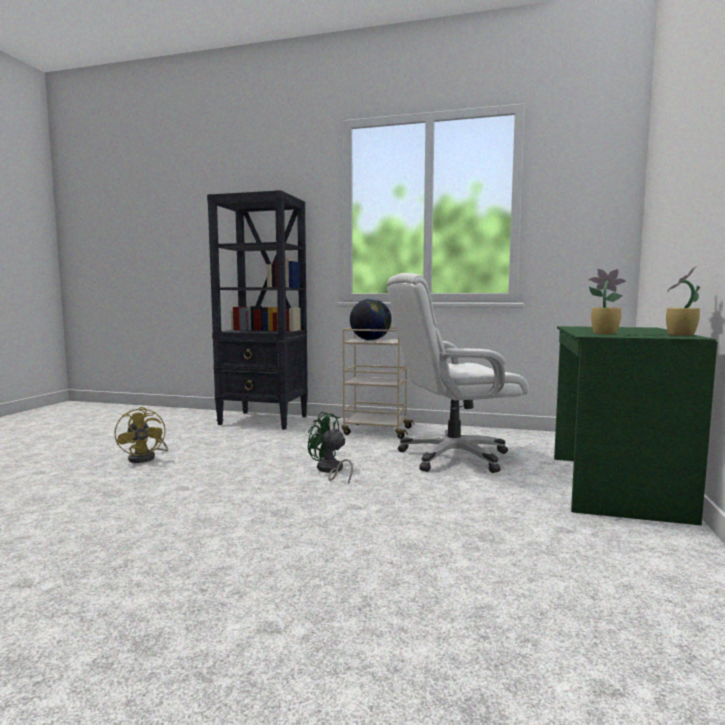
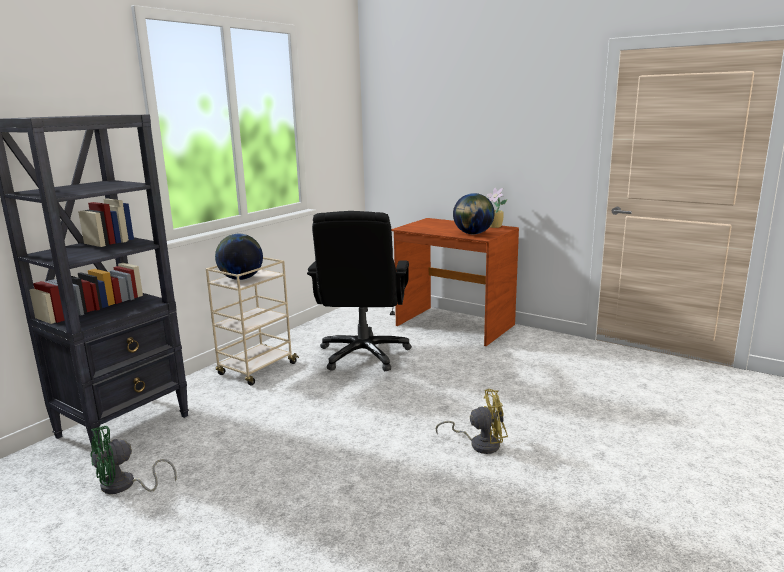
camera: 70 degrees left, 10 degrees up
yellow fan [115,407,168,463] -> yellow fan moved to [436,389,508,454]
green fan [308,412,353,484] -> green fan moved to [90,426,177,494]
white office chair [387,273,529,473] -> black office chair [307,211,412,371]
green desk [554,326,718,525] -> brown desk [391,218,519,346]
potted plant [588,268,627,334] -> globe [453,193,495,234]

